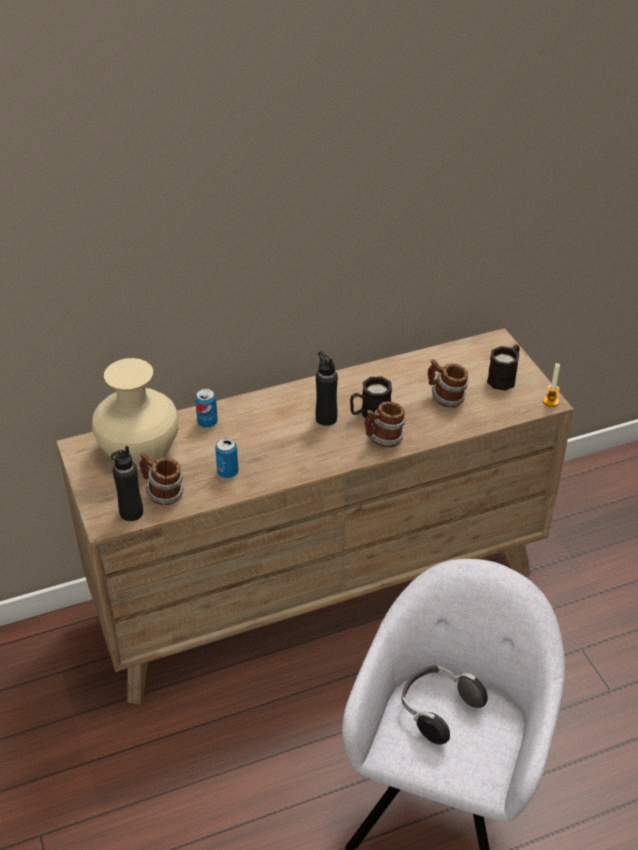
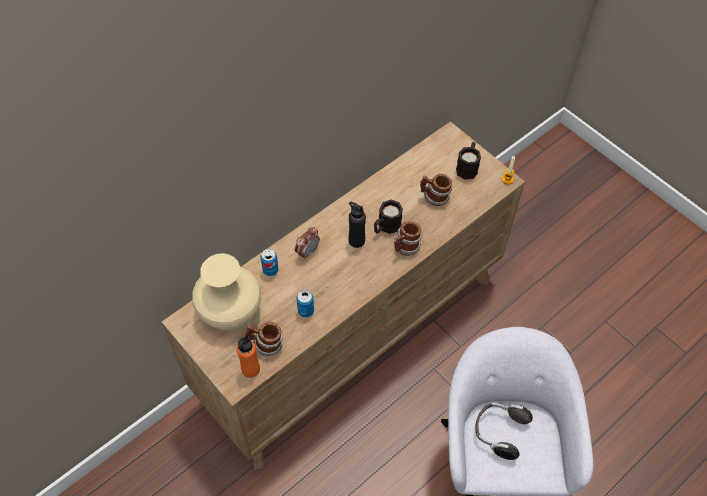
camera: 20 degrees left, 15 degrees up
black bottle [111,446,143,521] -> orange bottle [237,334,260,378]
none -> alarm clock [295,227,320,260]

